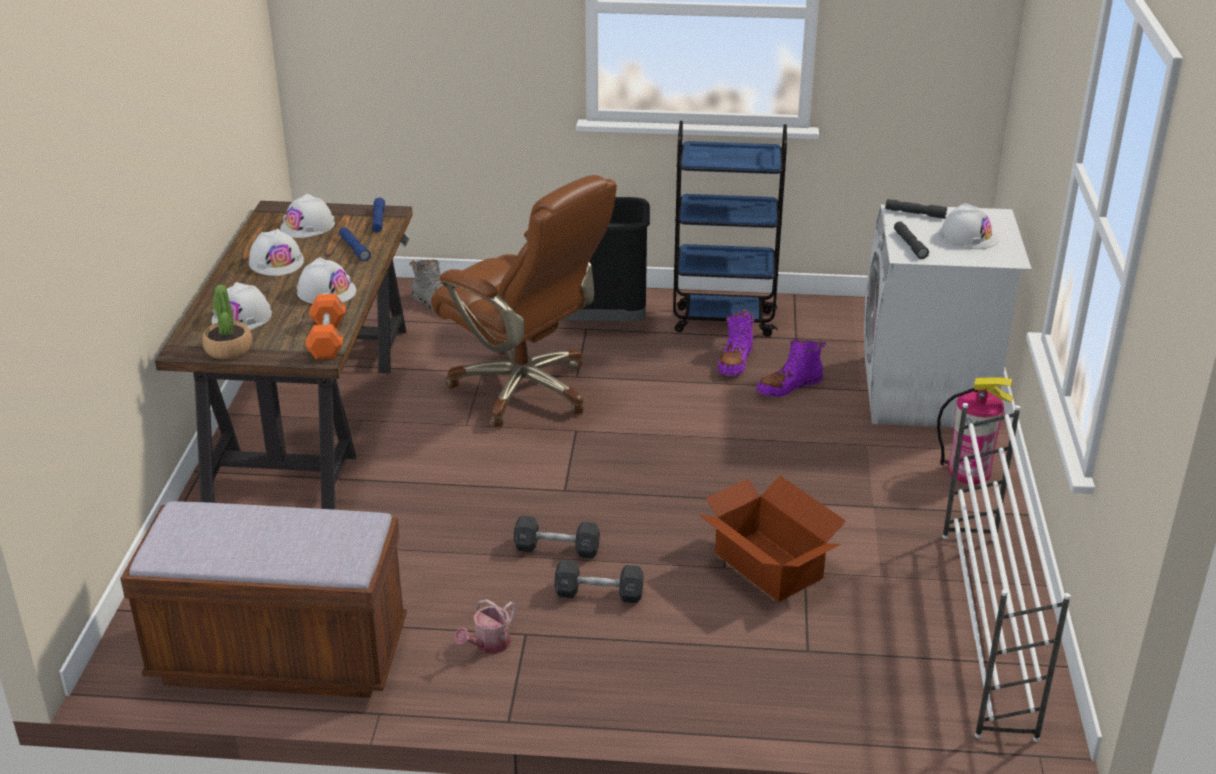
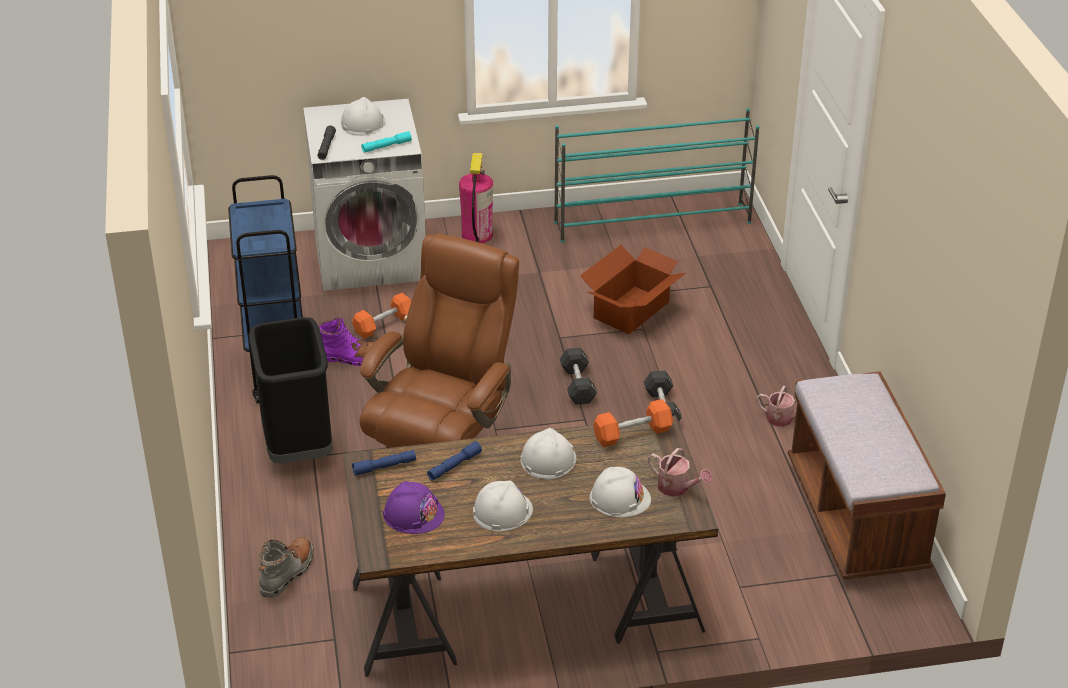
camera: 105 degrees left, 5 degrees up
potted plant [203,285,252,359] -> watering can [648,448,712,497]
white hard hat [280,194,335,238] -> purple hard hat [383,481,445,534]
black dumbbell [554,560,644,603] -> black dumbbell moved to [560,348,597,405]
purple boot [756,338,826,397] -> orange dumbbell [352,293,411,339]
grey flashlight [894,221,929,259] -> turquoise flashlight [361,131,412,153]
white shoe rack [942,403,1071,742] -> turquoise shoe rack [554,108,759,243]

